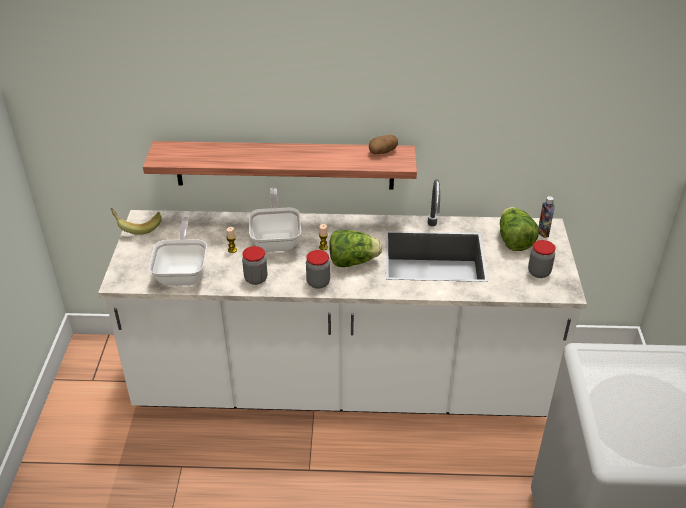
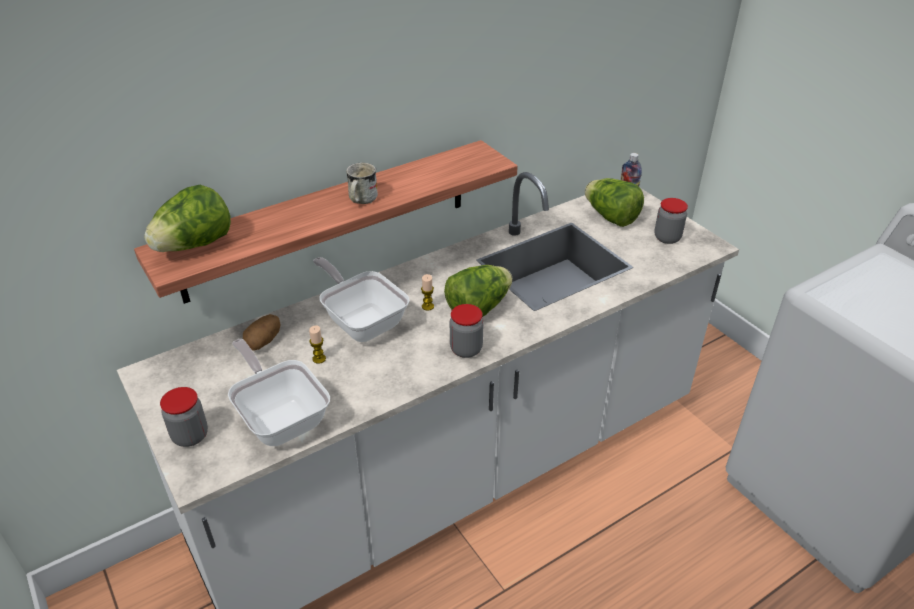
camera: 35 degrees left, 0 degrees up
banana [110,208,162,235] -> none
jar [242,246,267,285] -> jar moved to [160,387,208,447]
potato [369,135,398,154] -> potato moved to [243,314,280,351]
none -> lettuce [144,185,231,252]
none -> white mug [346,163,378,204]

